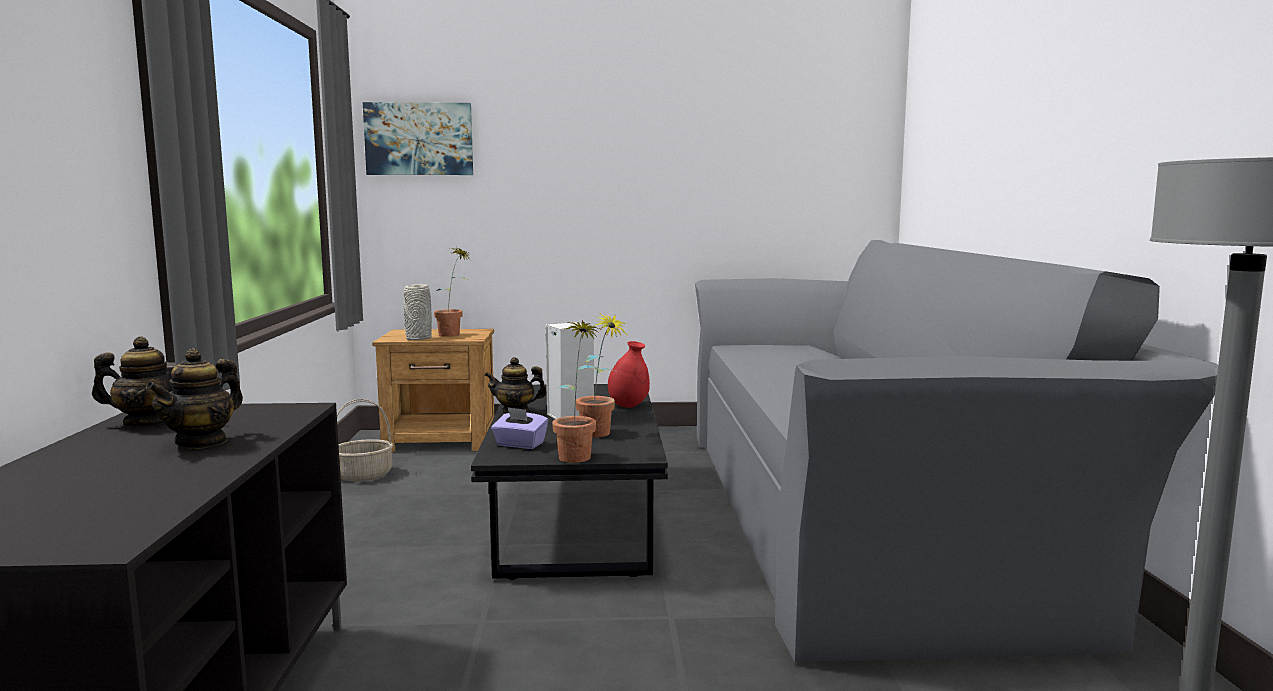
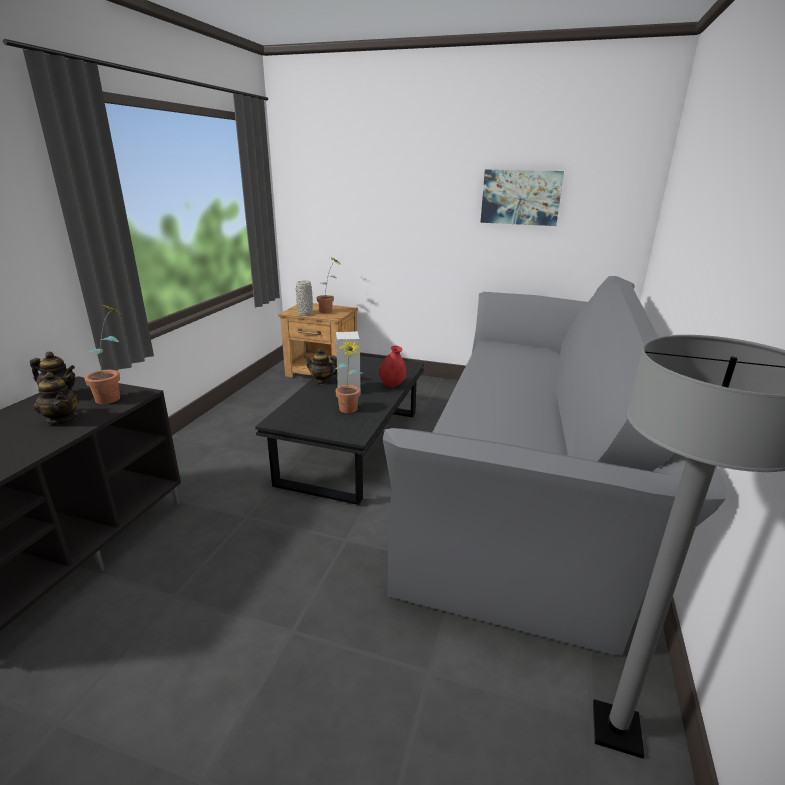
camera: 20 degrees right, 15 degrees up
teapot [146,348,243,449] -> teapot turned 90 degrees counterclockwise [34,372,79,425]
basket [337,399,393,481] -> none
picture [363,102,473,175] -> picture moved to [480,169,564,226]
purple tissue box [491,407,548,449] -> none
potted plant [550,320,604,463] -> potted plant moved to [85,304,122,404]

